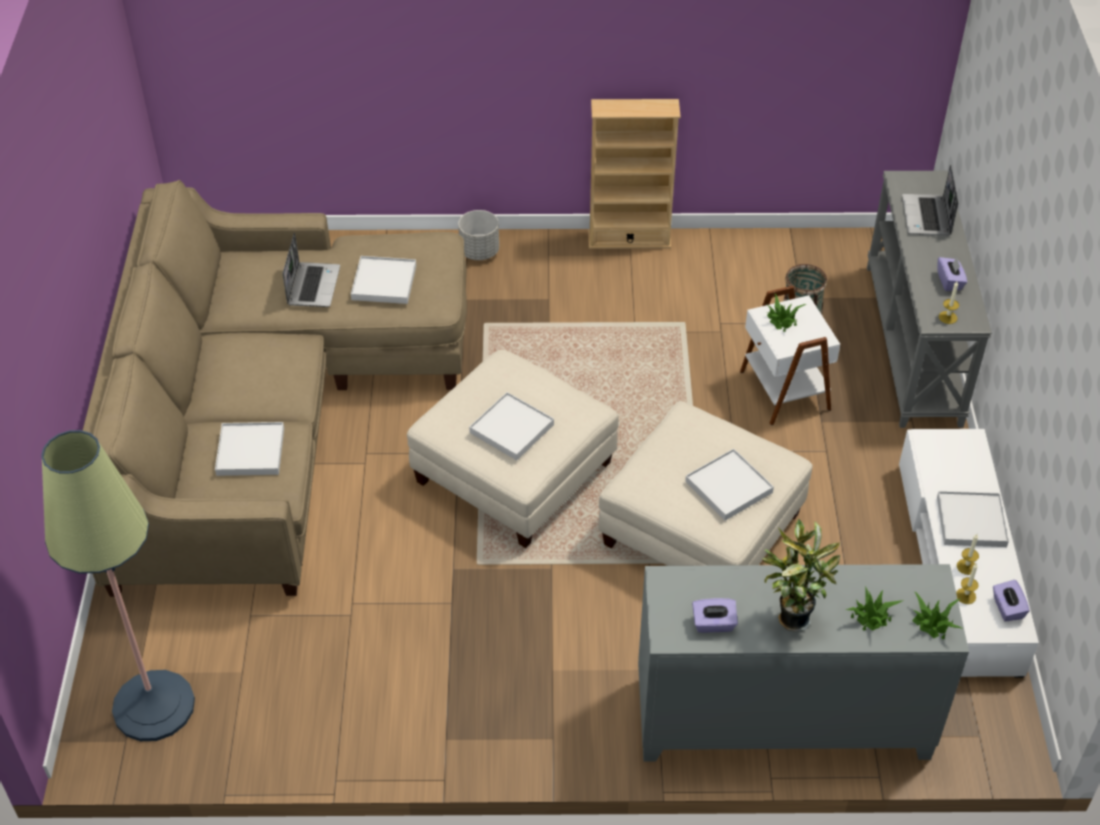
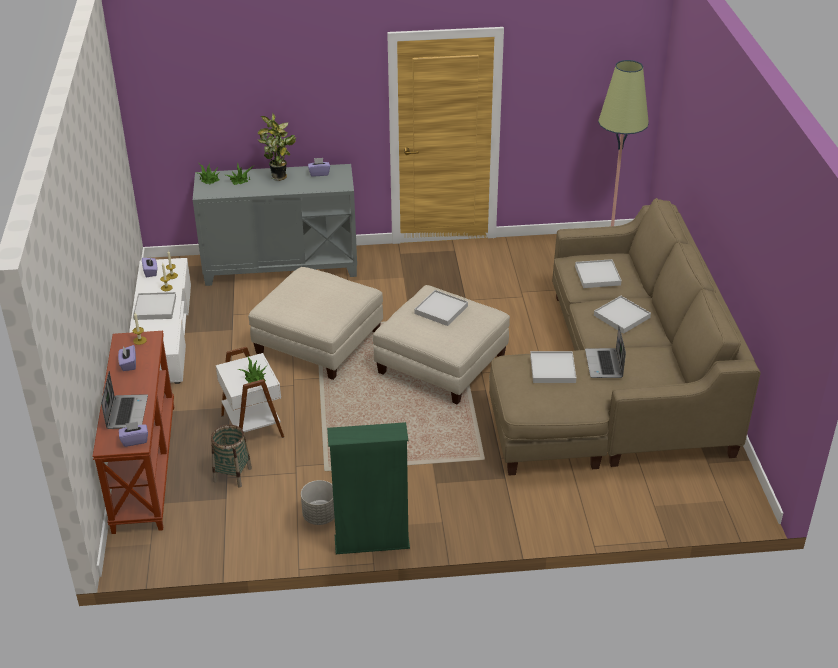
camera: 175 degrees right, 10 degrees down
grey planter [458,210,499,260] -> grey planter moved to [301,480,335,525]
beige bookcase [588,99,681,249] -> green bookcase [327,422,410,554]
white tray [685,449,774,521] -> white tray moved to [594,296,651,334]
grey console table [867,171,992,428] -> brown console table [92,331,174,534]
none -> purple tissue box [119,422,148,447]

